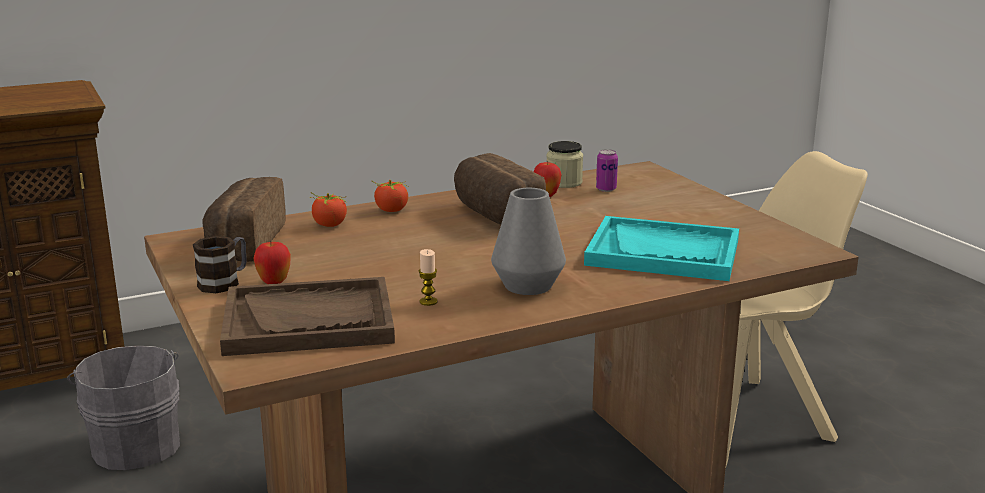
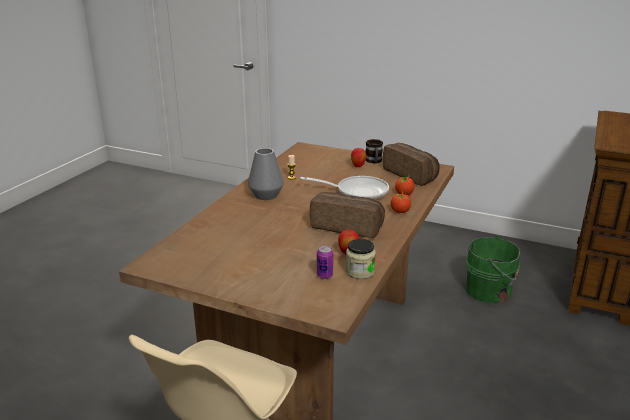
camera: 140 degrees right, 5 degrees up
grey bucket [67,346,180,470] -> green bucket [466,235,520,303]
brown tray [220,277,395,356] -> none
turquoise tray [584,216,739,281] -> none
none -> frying pan [300,176,389,200]

